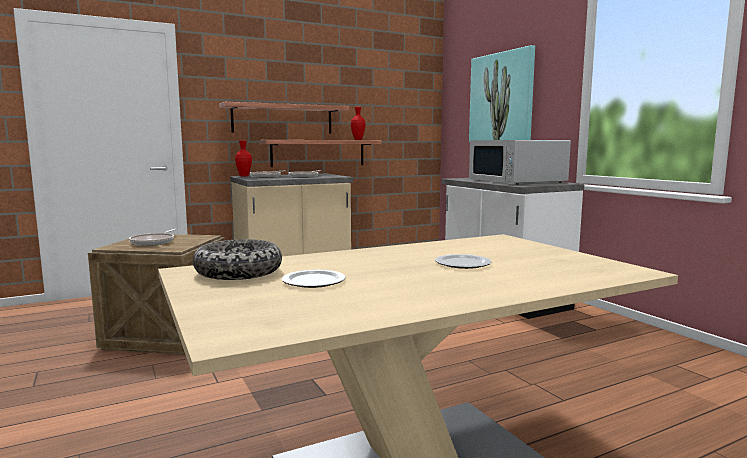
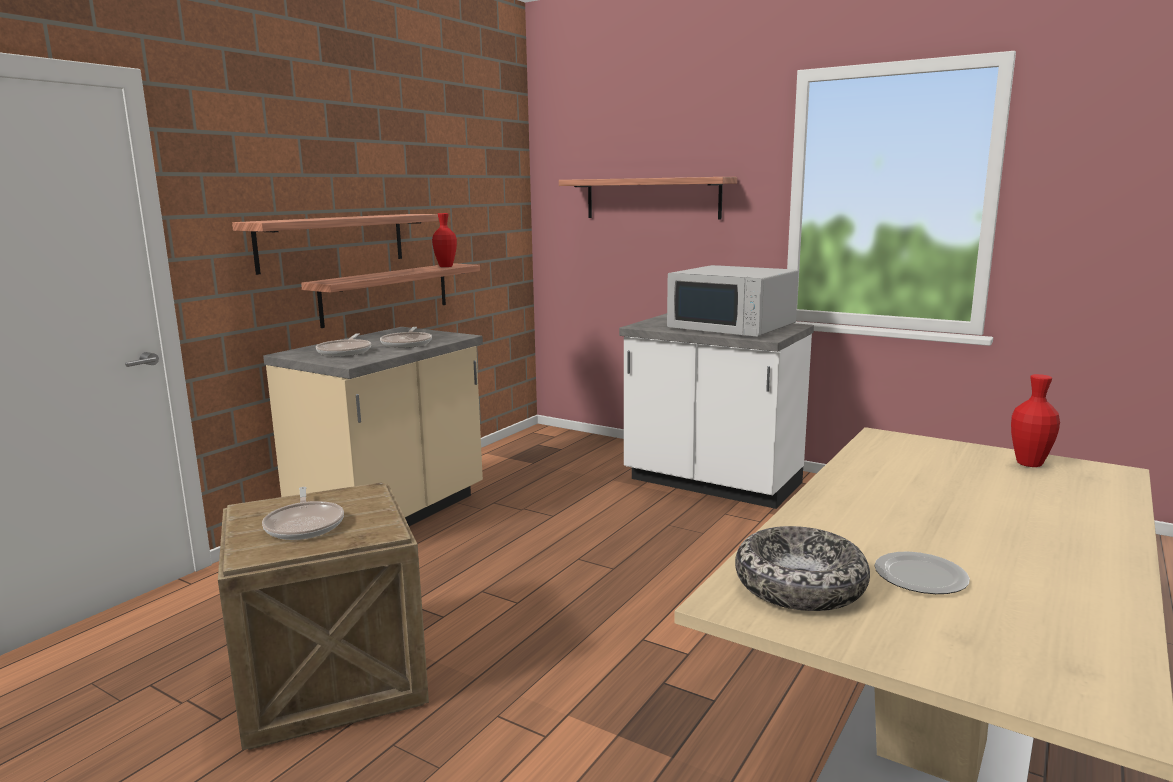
camera: 30 degrees left, 5 degrees up
red vase [235,141,252,176] -> red vase moved to [1011,374,1060,467]
plate [435,254,492,269] -> none
picture [469,45,535,142] -> shelf [559,177,737,219]

